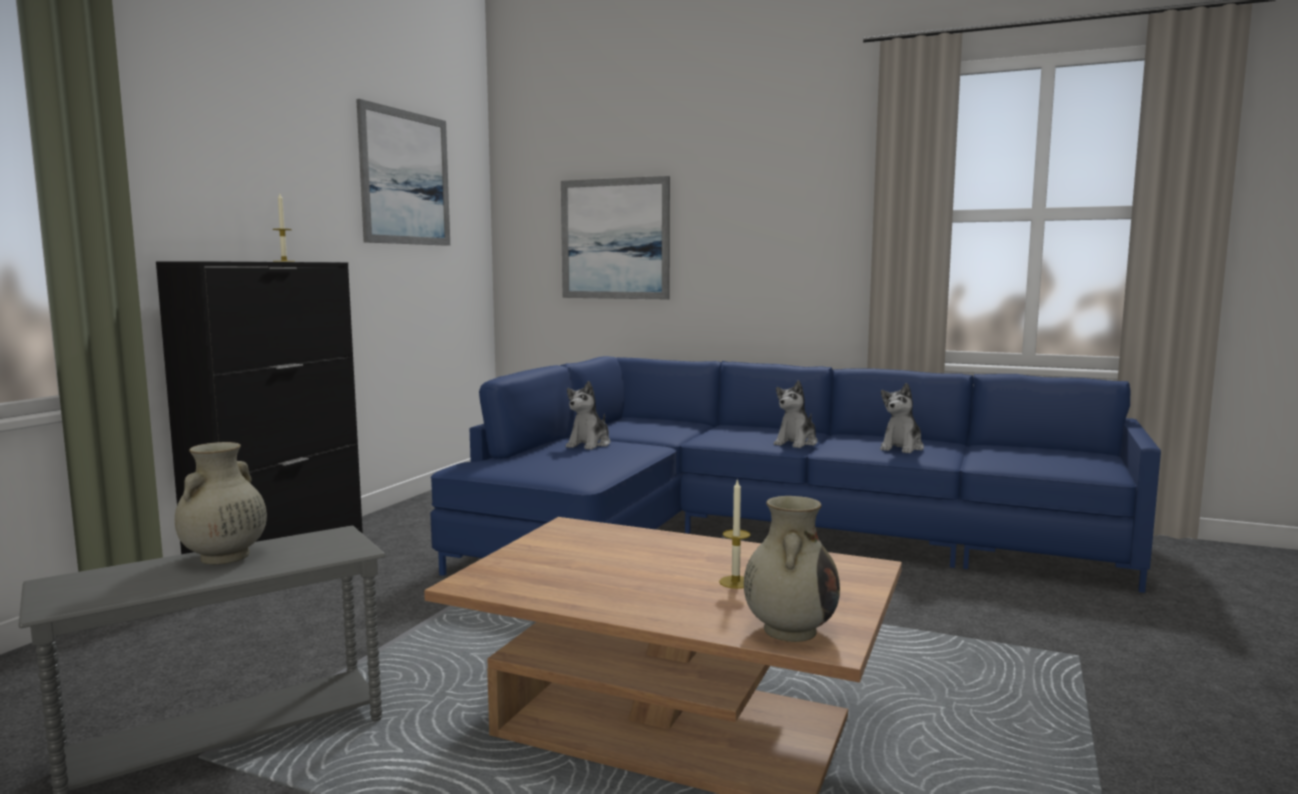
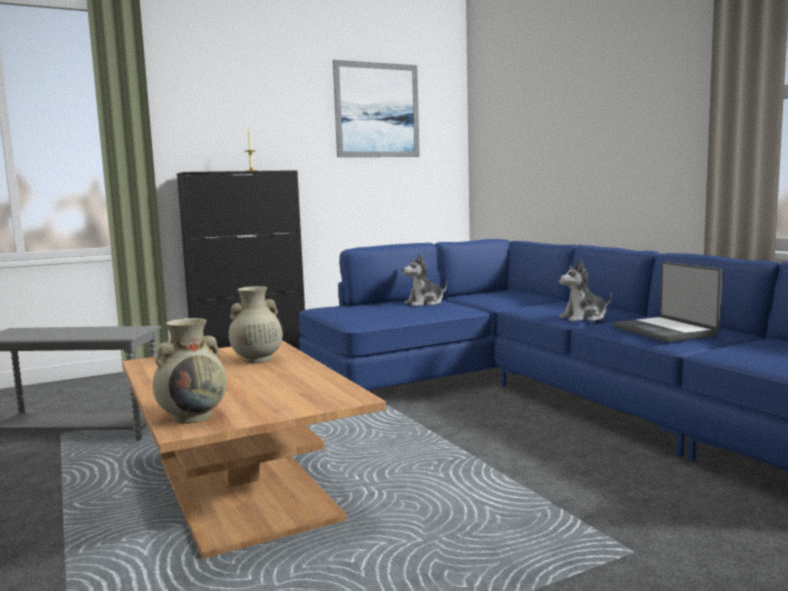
camera: 40 degrees right, 0 degrees up
beige vase [175,442,267,564] -> beige vase moved to [229,286,283,363]
picture [561,176,670,299] -> none
candle [719,478,751,589] -> none
plush toy [880,383,924,454] -> laptop [613,262,723,342]

